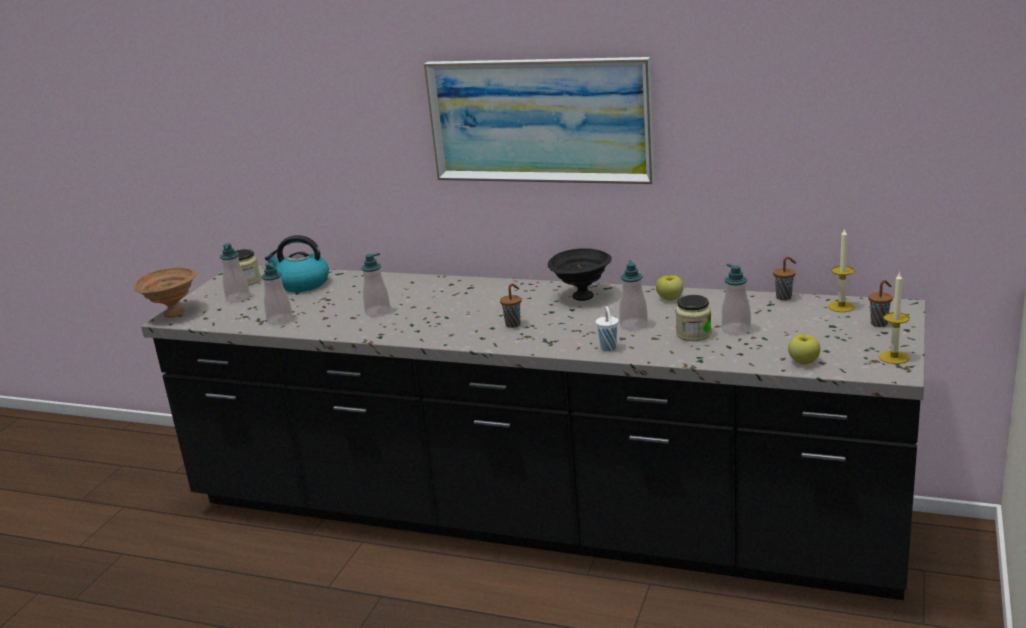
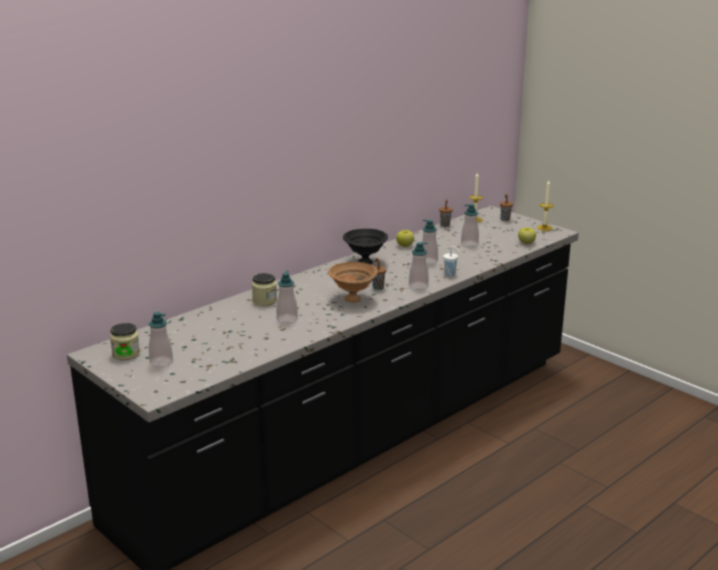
camera: 65 degrees left, 0 degrees up
brown bowl [133,268,196,318] -> brown bowl moved to [328,262,378,303]
soap dispenser [261,263,293,325] -> soap dispenser moved to [409,242,429,290]
kettle [265,235,329,292] -> none
picture [424,57,655,184] -> none
jar [676,295,711,341] -> jar moved to [252,273,277,306]

